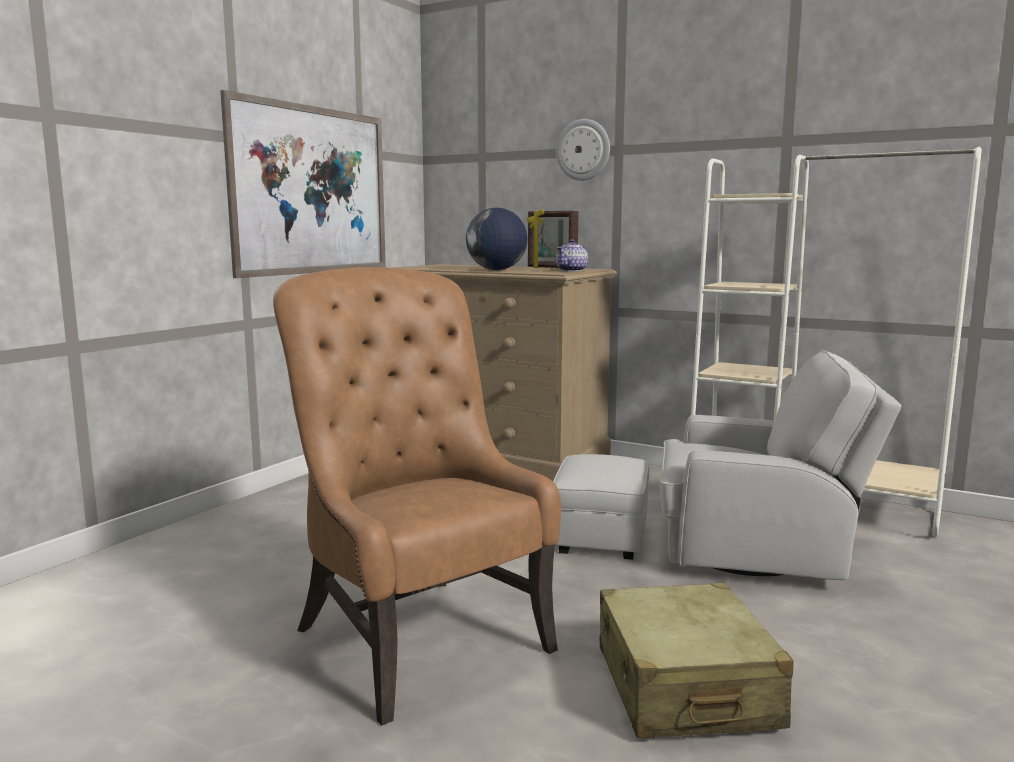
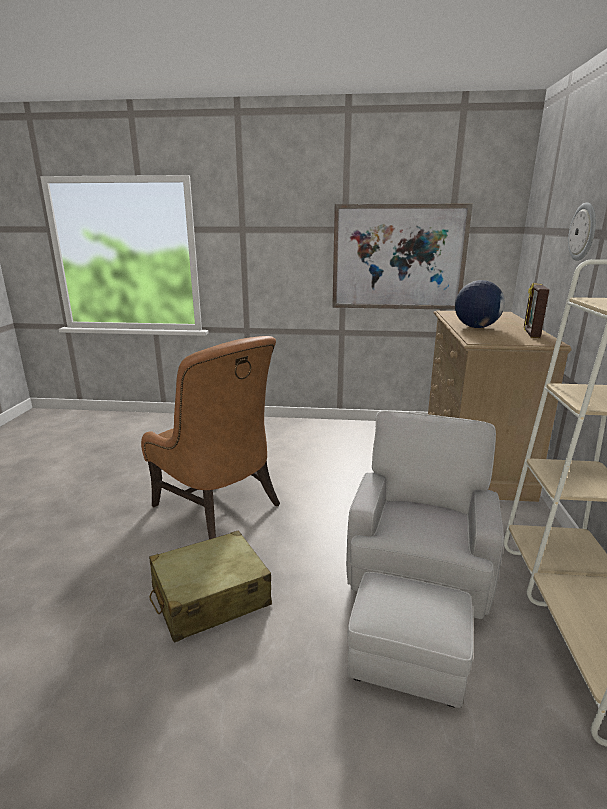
camera: 65 degrees right, 10 degrees up
brown chair [273,267,561,725] -> brown chair turned 105 degrees clockwise [141,336,280,539]
white armchair [553,350,901,580] -> white armchair turned 150 degrees counterclockwise [346,411,504,708]
teapot [556,239,588,271] -> none

